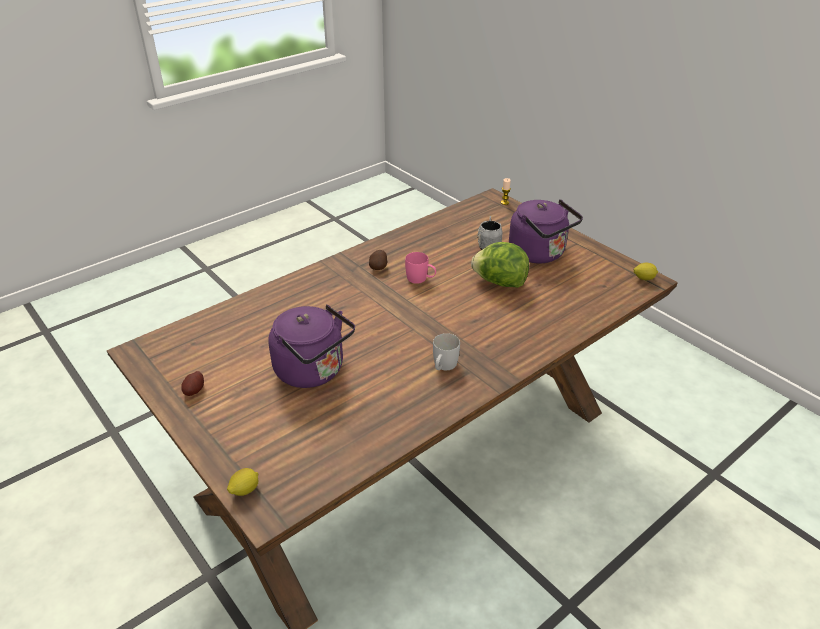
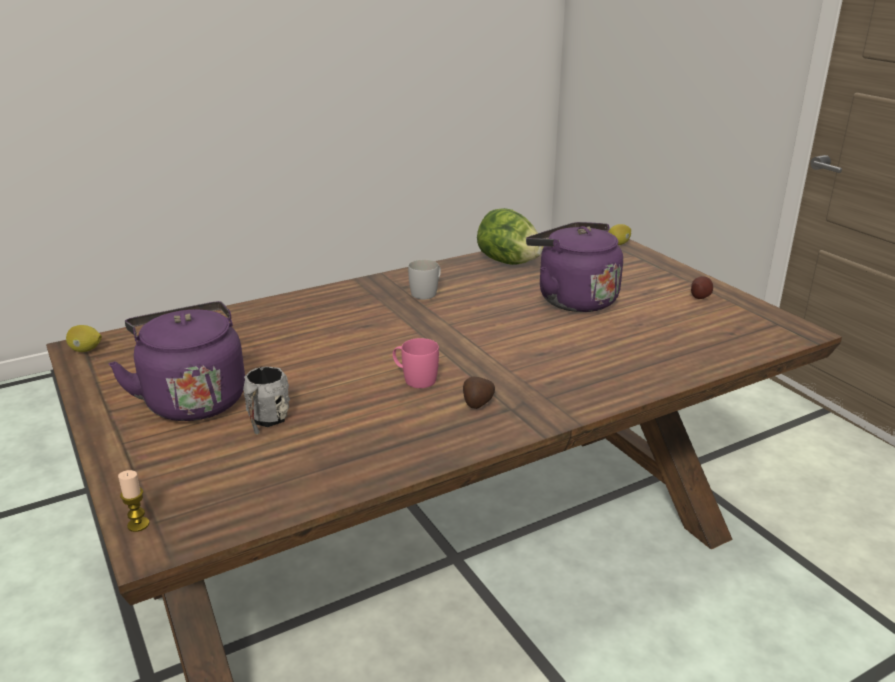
camera: 170 degrees left, 10 degrees down
lettuce [471,242,529,288] -> lettuce moved to [477,208,544,265]

